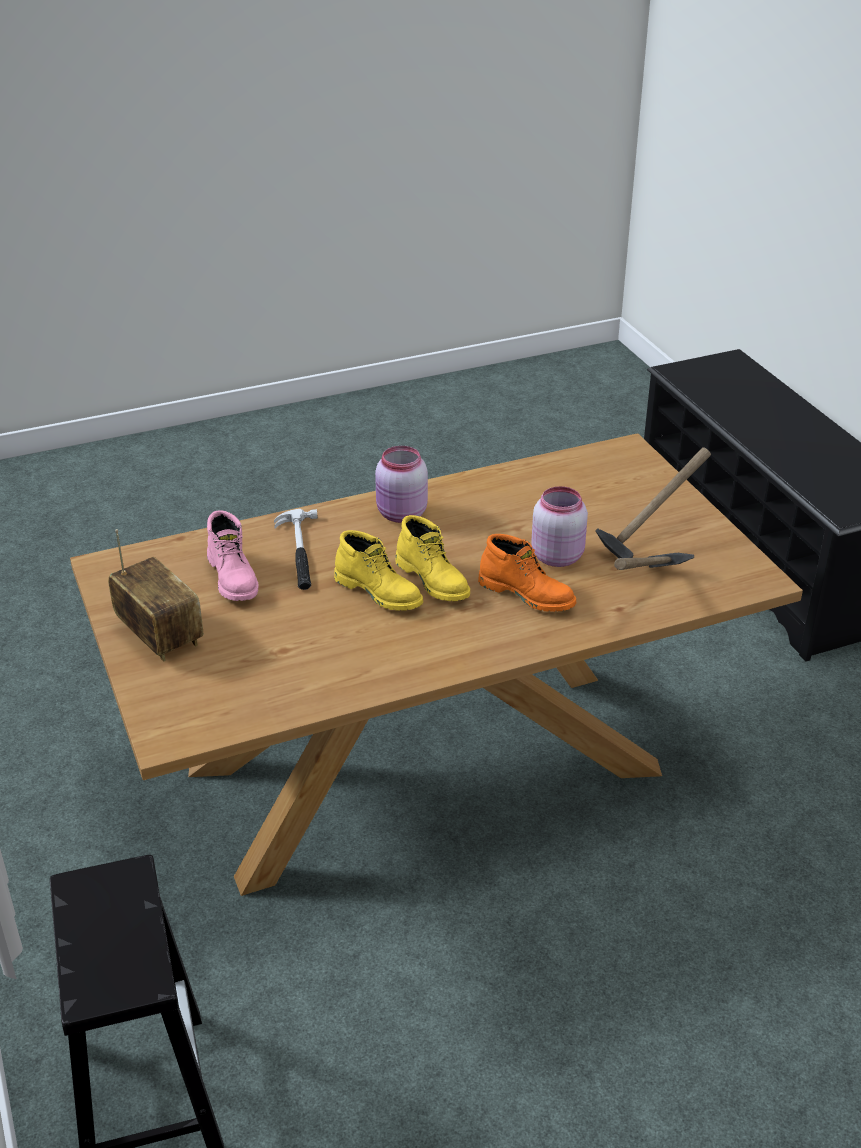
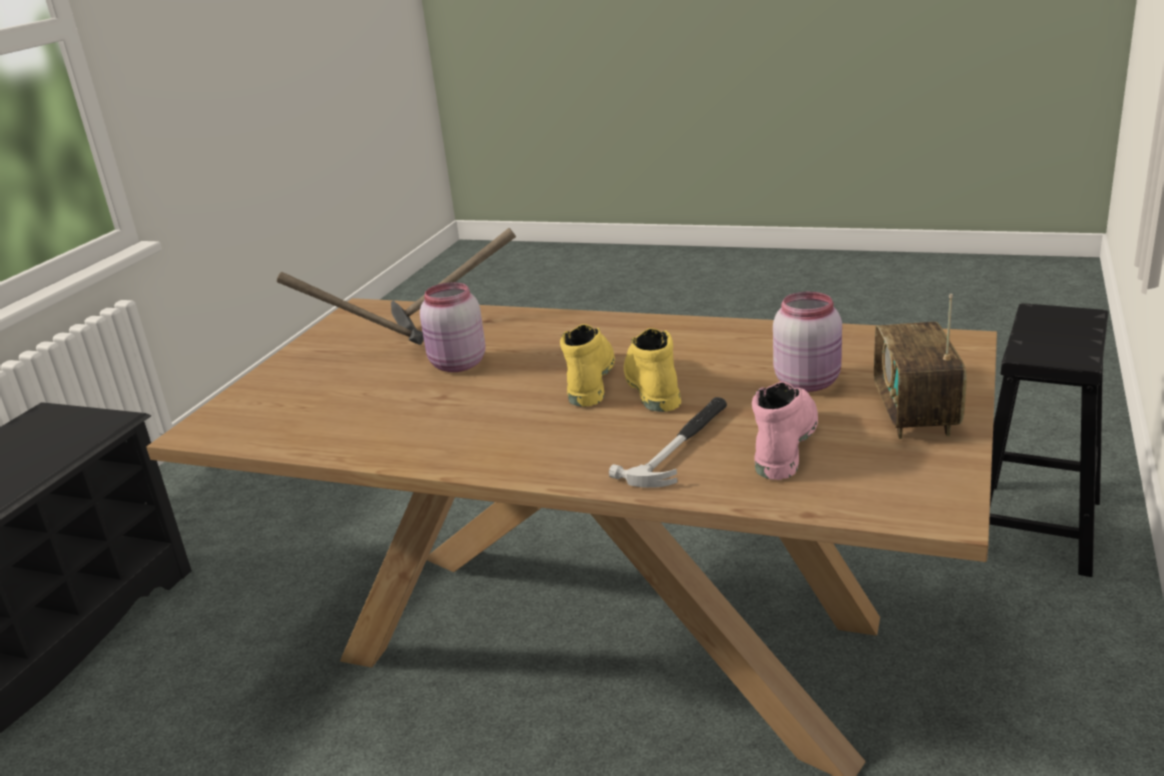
camera: 135 degrees left, 10 degrees down
pink jar [375,446,428,523] -> pink jar moved to [773,292,842,392]
orange boot [478,534,576,612] -> none

